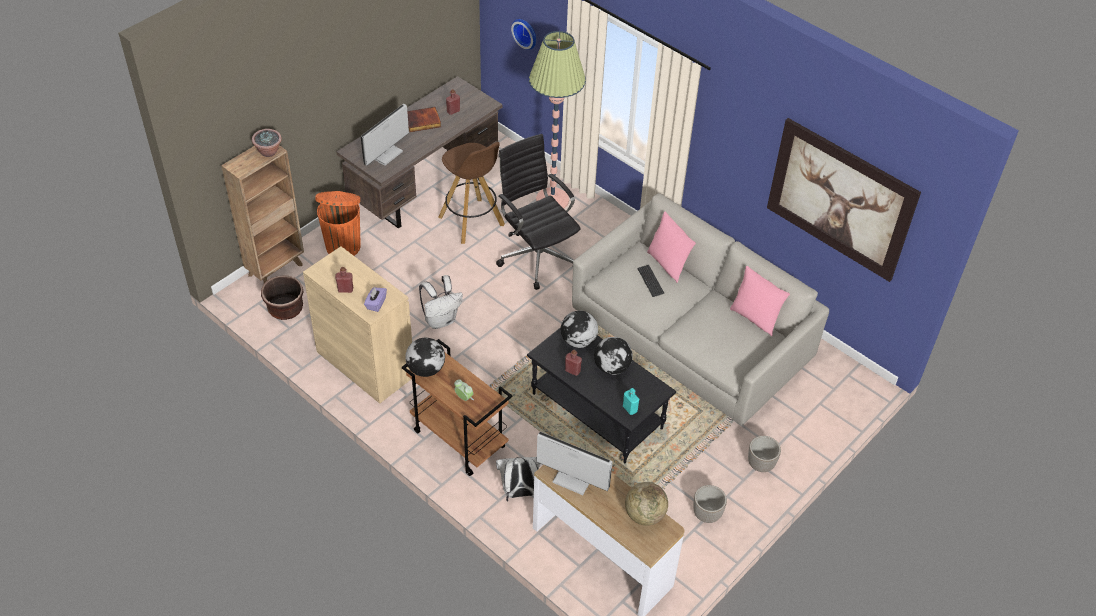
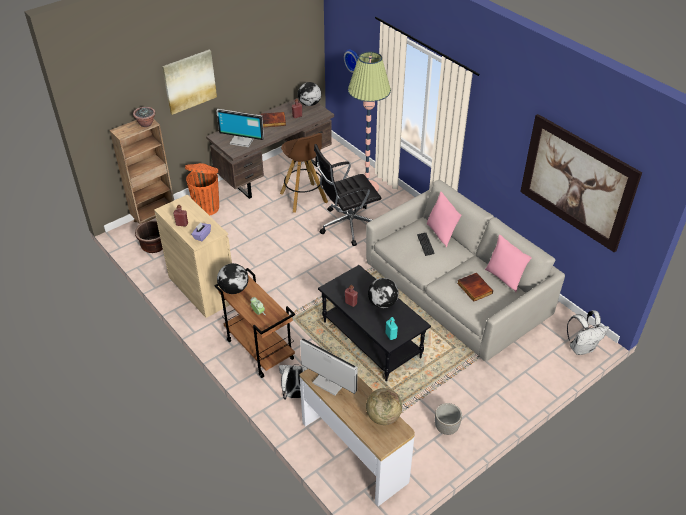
camera: 10 degrees right, 5 degrees down
monitor [361,104,409,166] -> monitor turned 120 degrees counterclockwise [216,109,264,147]
white backpack [419,275,463,329] -> white backpack moved to [567,310,609,355]
black office chair [496,134,580,290] -> black office chair turned 90 degrees counterclockwise [314,144,381,246]
globe [561,311,598,348] -> globe moved to [298,82,321,106]
planter [748,436,781,472] -> none
none -> picture [162,50,217,115]
none -> book [457,273,493,302]

